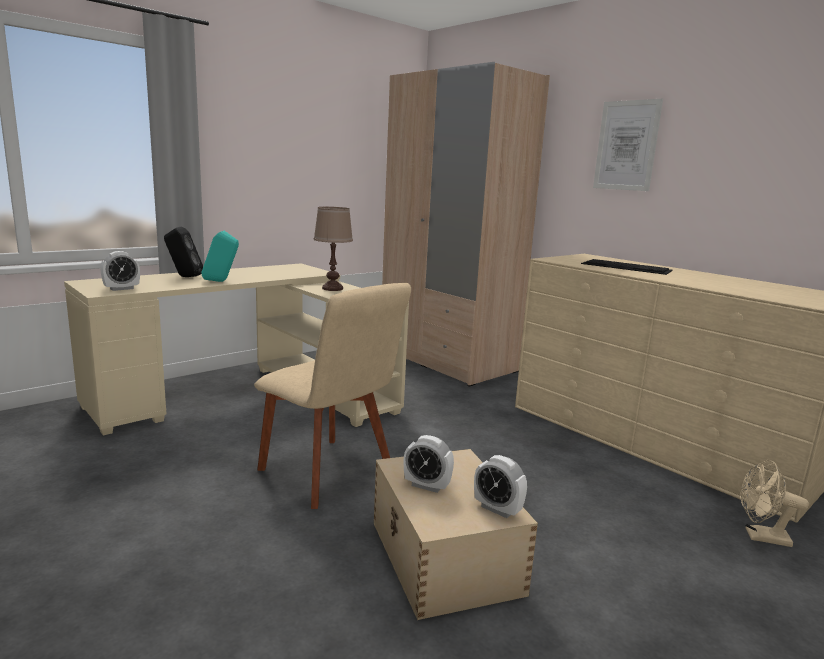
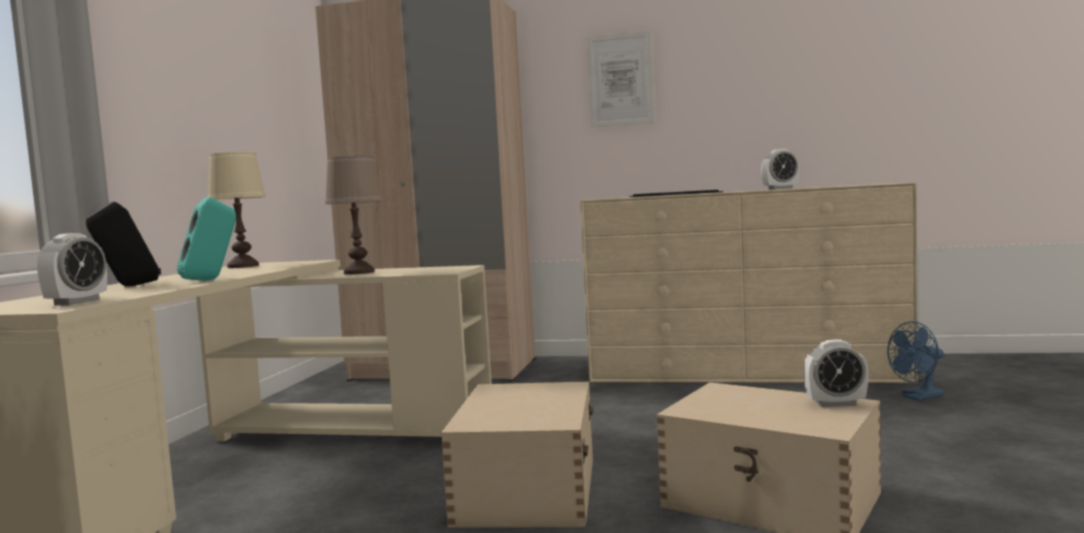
camera: 35 degrees left, 10 degrees down
beige chair [254,283,411,509] -> beige storage box [441,381,593,528]
alarm clock [404,435,454,493] -> alarm clock moved to [761,149,799,190]
beige fan [741,460,809,547] -> blue fan [887,321,944,401]
none -> beige table lamp [208,152,266,268]

